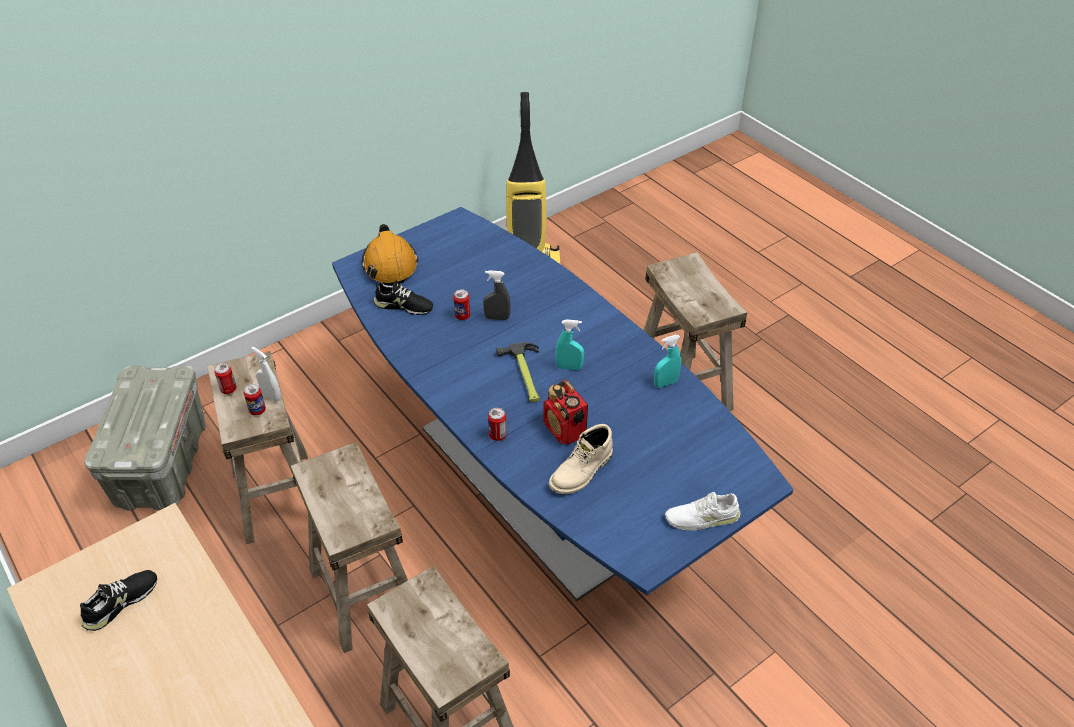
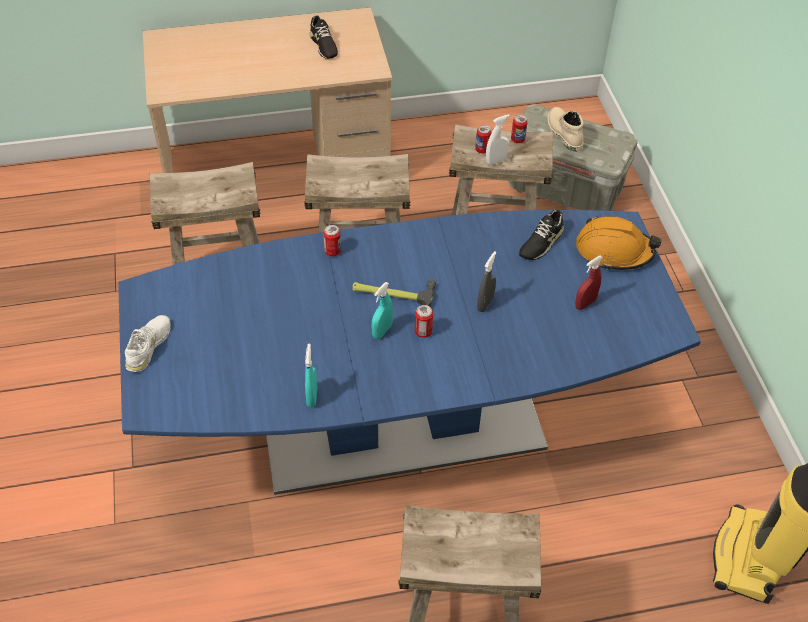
camera: 115 degrees right, 5 degrees up
can [453,289,471,320] -> can moved to [415,305,433,338]
radio [543,380,588,445] -> none
beige boot [549,424,613,494] -> beige boot moved to [548,107,583,151]
none -> red spray bottle [575,256,603,310]

